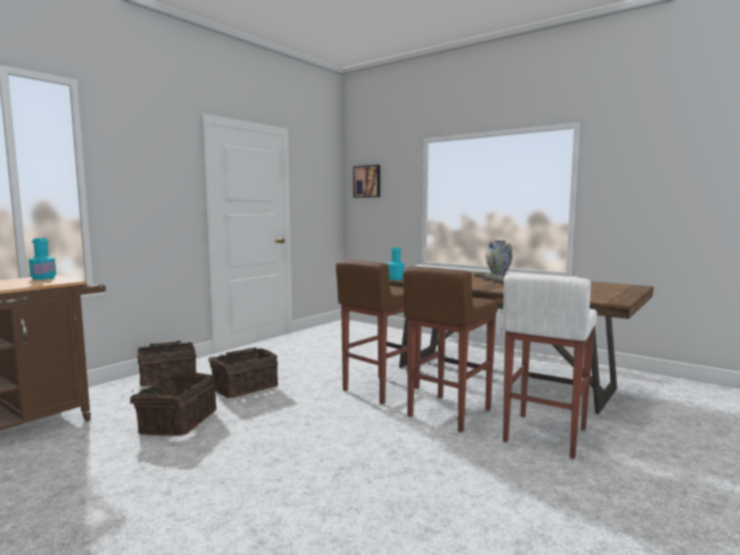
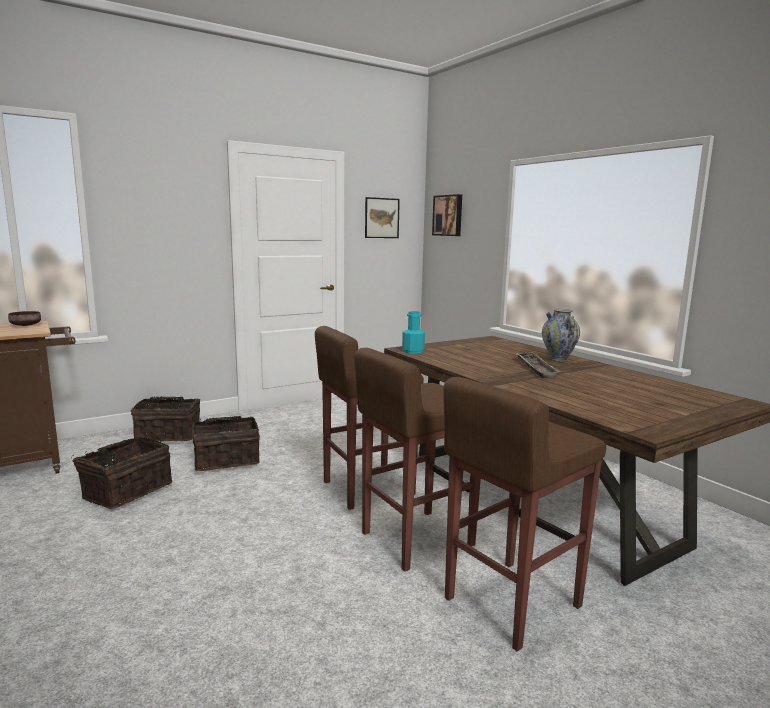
camera: 20 degrees right, 5 degrees up
turquoise bottle [29,238,56,280] -> brown bowl [8,311,41,326]
white stool [502,274,597,459] -> brown stool [443,377,606,652]
none -> picture [365,197,400,238]

